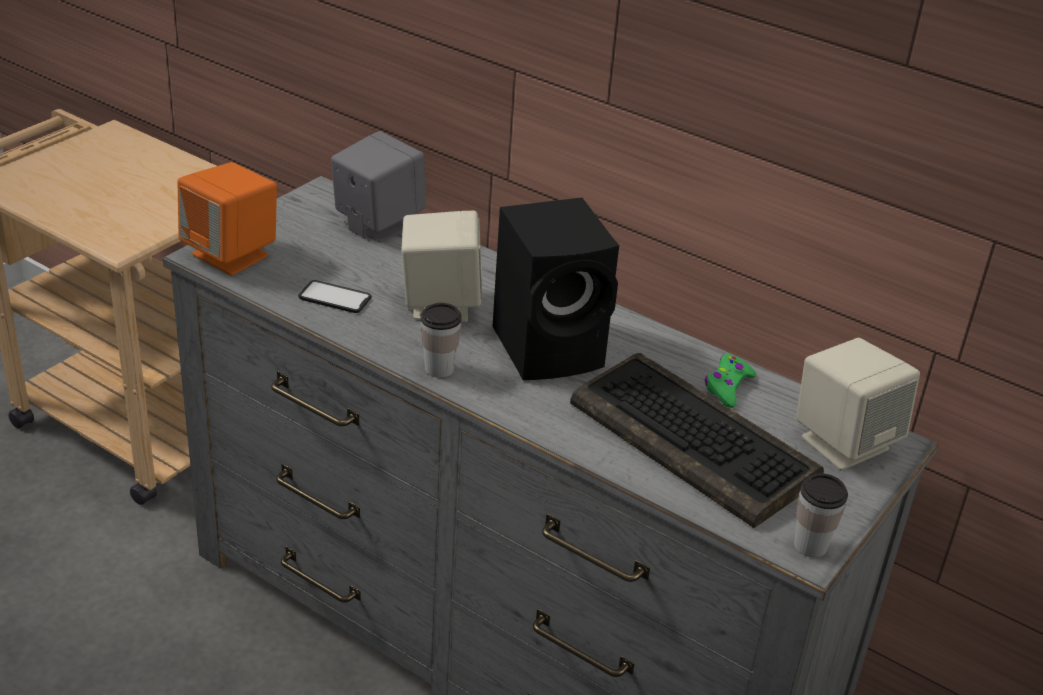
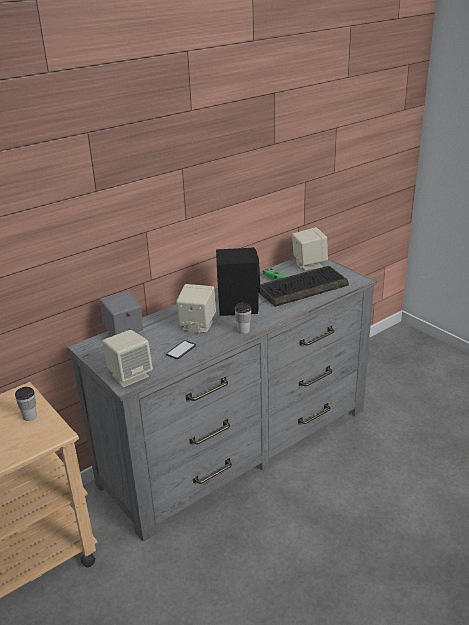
camera: 70 degrees left, 5 degrees down
orange speaker [177,162,277,276] -> beige speaker [102,330,153,387]
cup [794,473,848,558] -> cup moved to [15,387,37,421]

